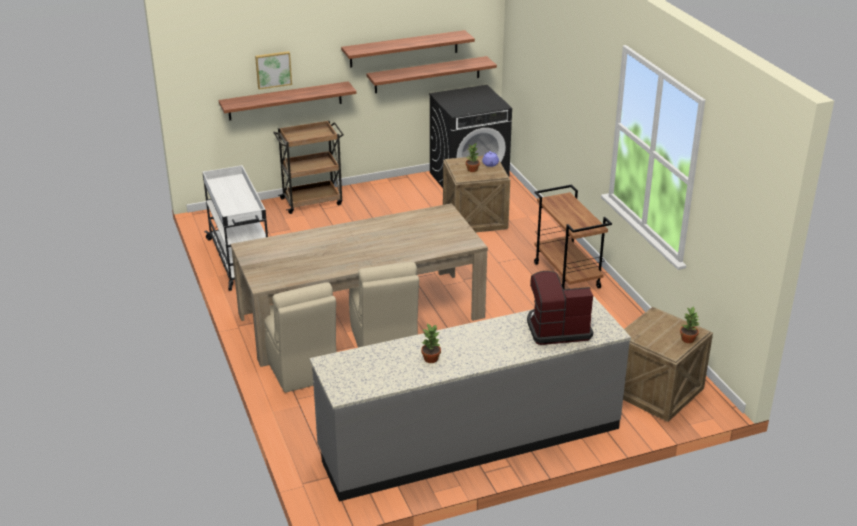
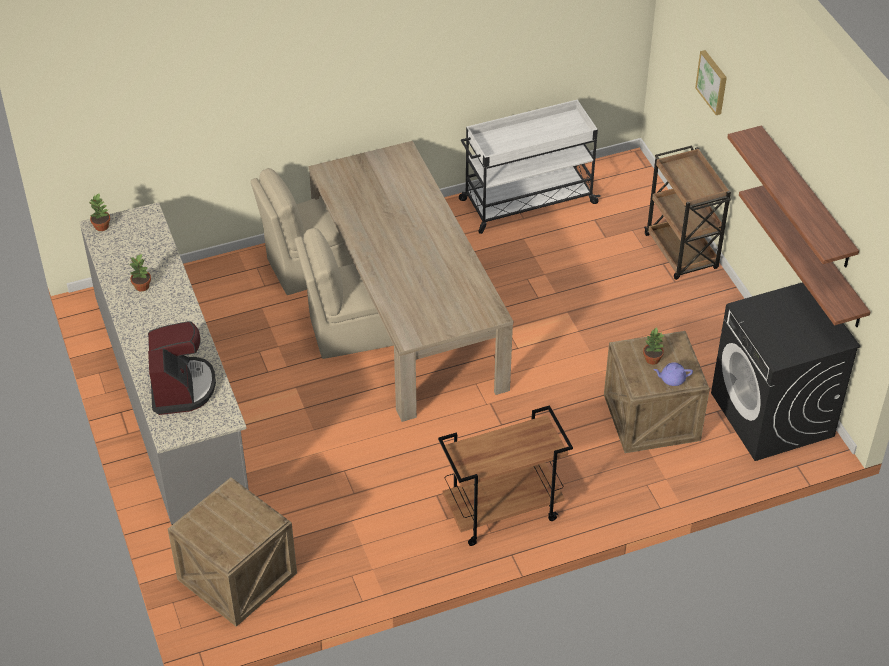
camera: 90 degrees right, 15 degrees up
shelf [218,81,356,121] -> none
potted plant [680,307,700,343] -> potted plant moved to [88,194,110,231]

